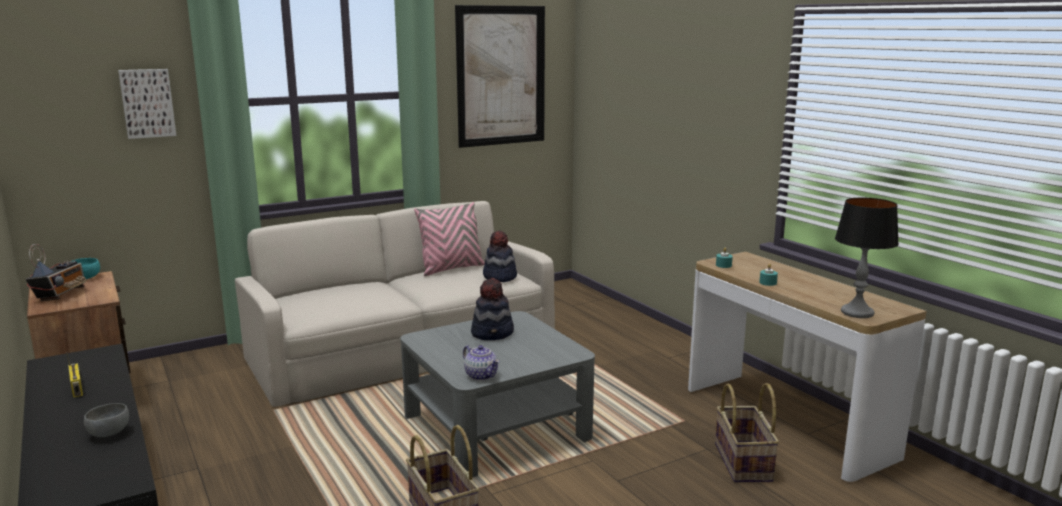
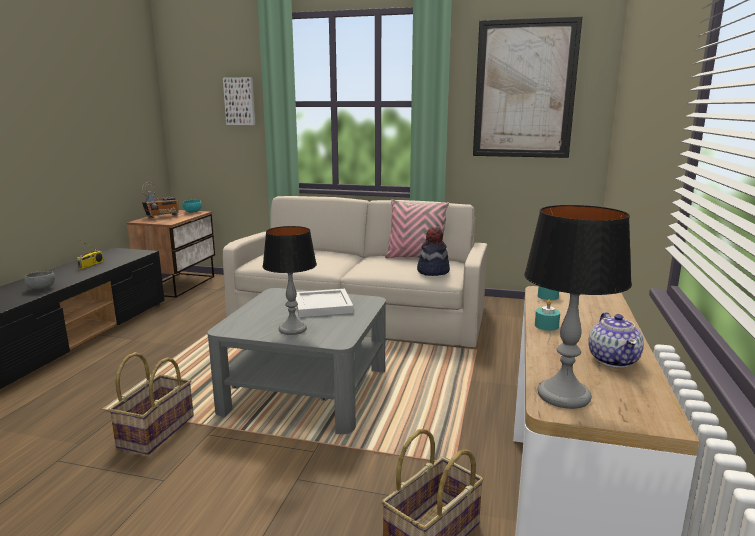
camera: 45 degrees right, 0 degrees up
teapot [463,345,500,381] -> teapot moved to [588,312,644,368]
hat [471,278,514,340] -> white tray [295,289,354,317]
none -> table lamp [263,226,317,335]

